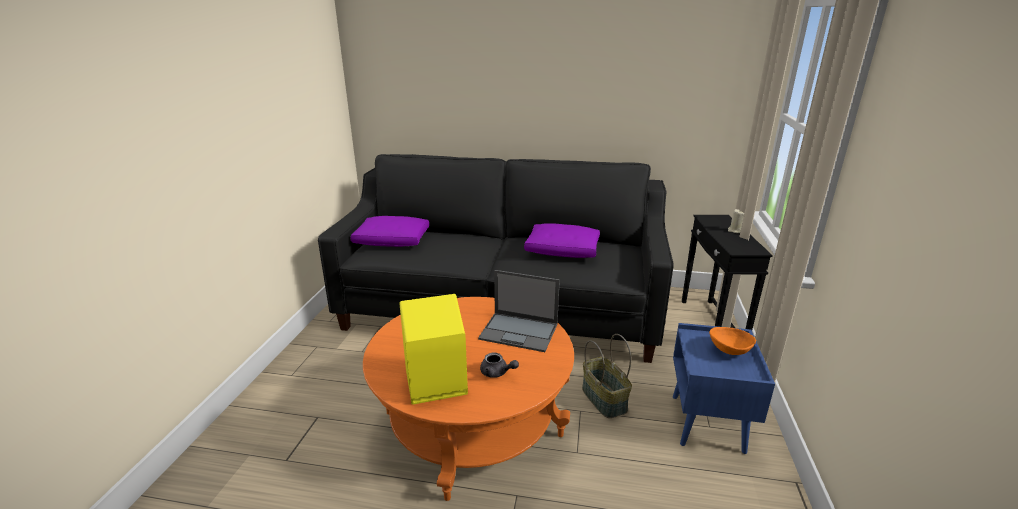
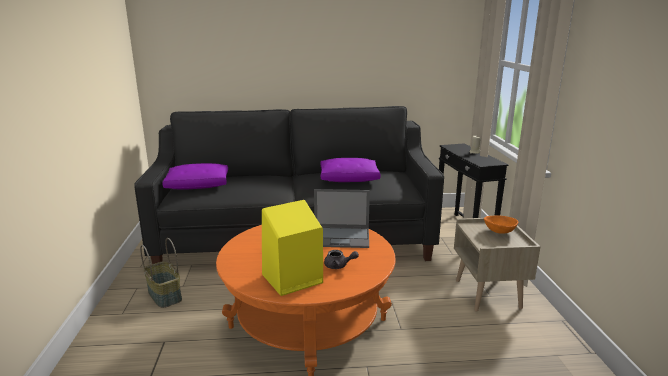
camera: 15 degrees left, 5 degrees down
basket [582,334,632,418] -> basket moved to [140,238,182,308]
blue nightstand [673,323,775,454] -> beige nightstand [454,218,541,311]

